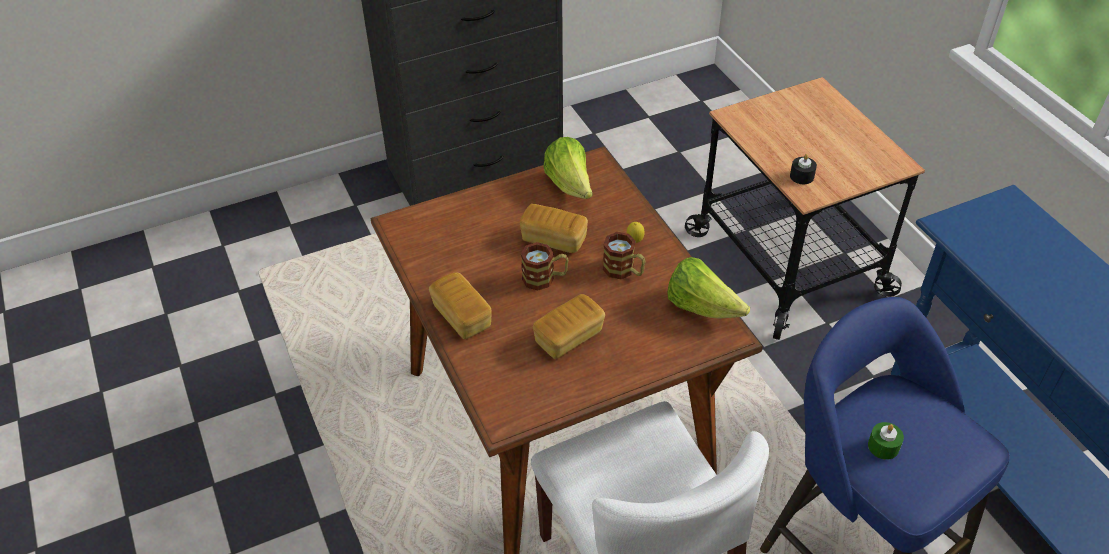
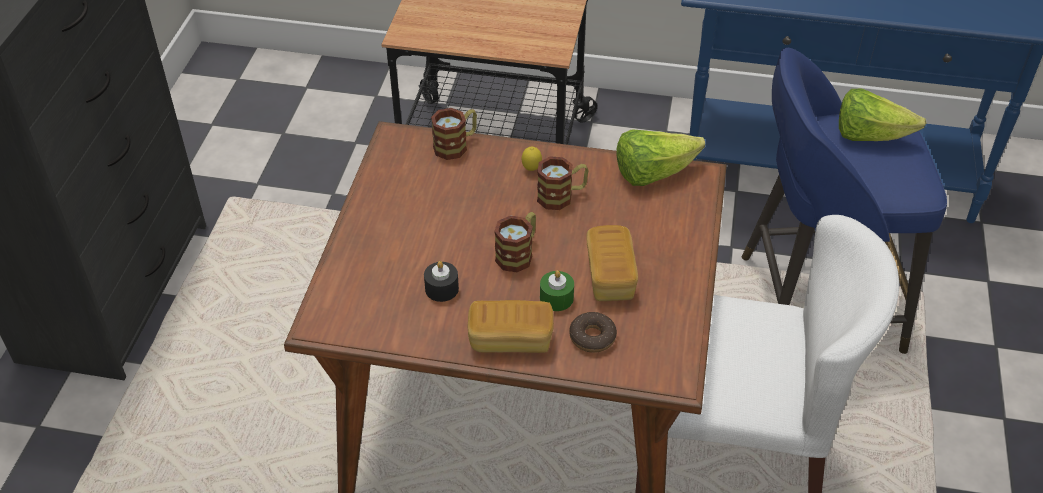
camera: 55 degrees left, 0 degrees up
bread [520,204,588,253] -> none
lettuce [543,137,592,199] -> lettuce moved to [839,88,926,141]
black candle [790,154,817,184] -> black candle moved to [424,261,459,302]
green candle [868,422,904,460] -> green candle moved to [540,270,574,311]
none -> mug [431,108,477,160]
none -> donut [569,312,617,353]

